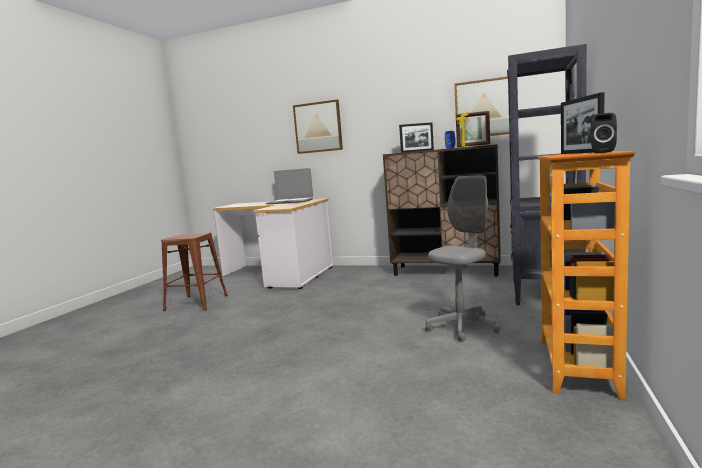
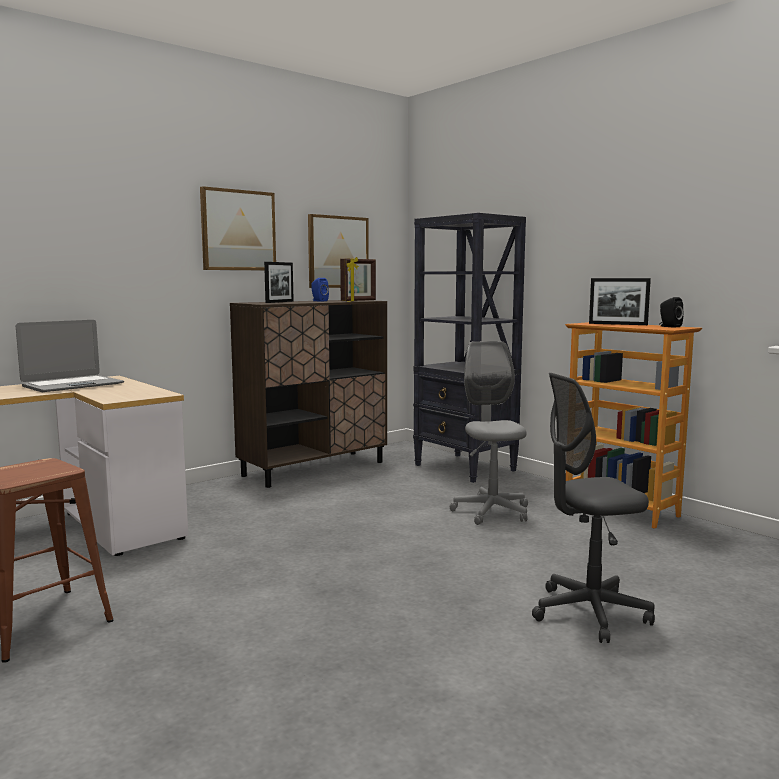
camera: 60 degrees left, 0 degrees up
picture [293,99,343,154] -> picture moved to [200,186,276,270]
none -> grey office chair [532,373,655,643]

